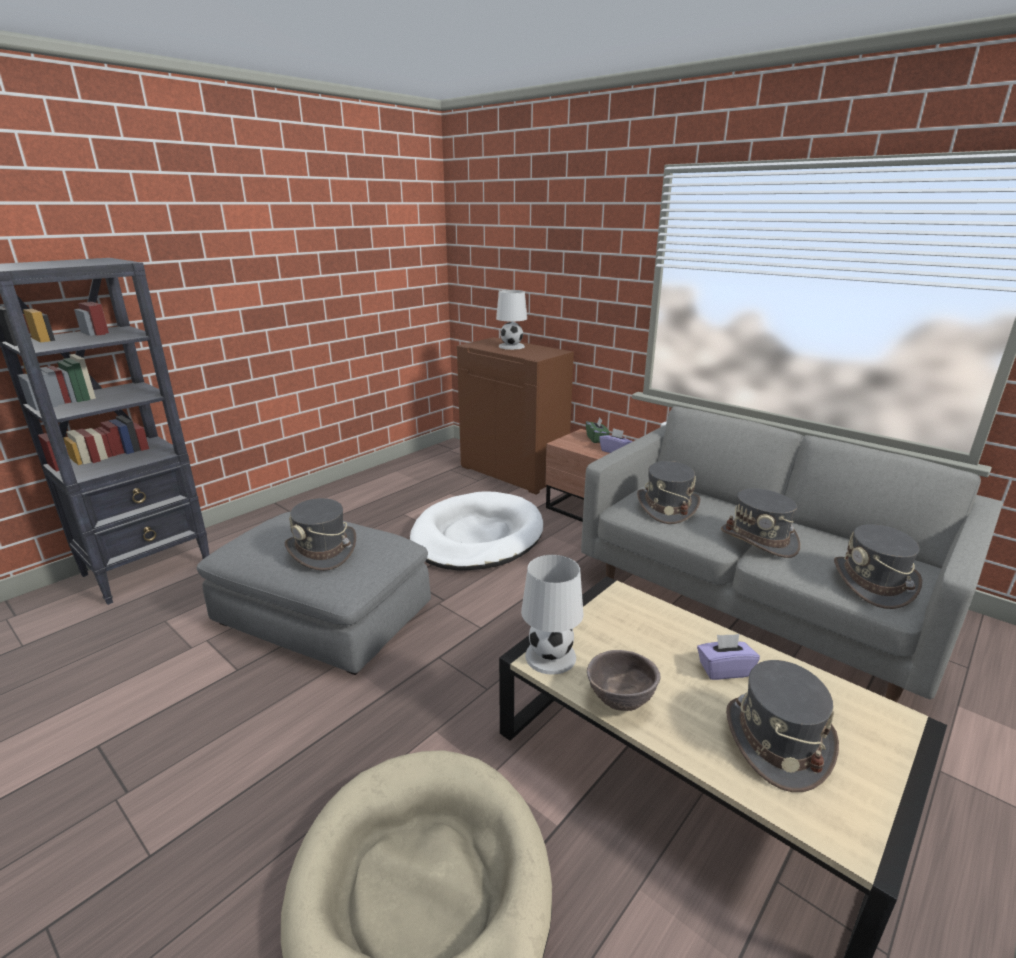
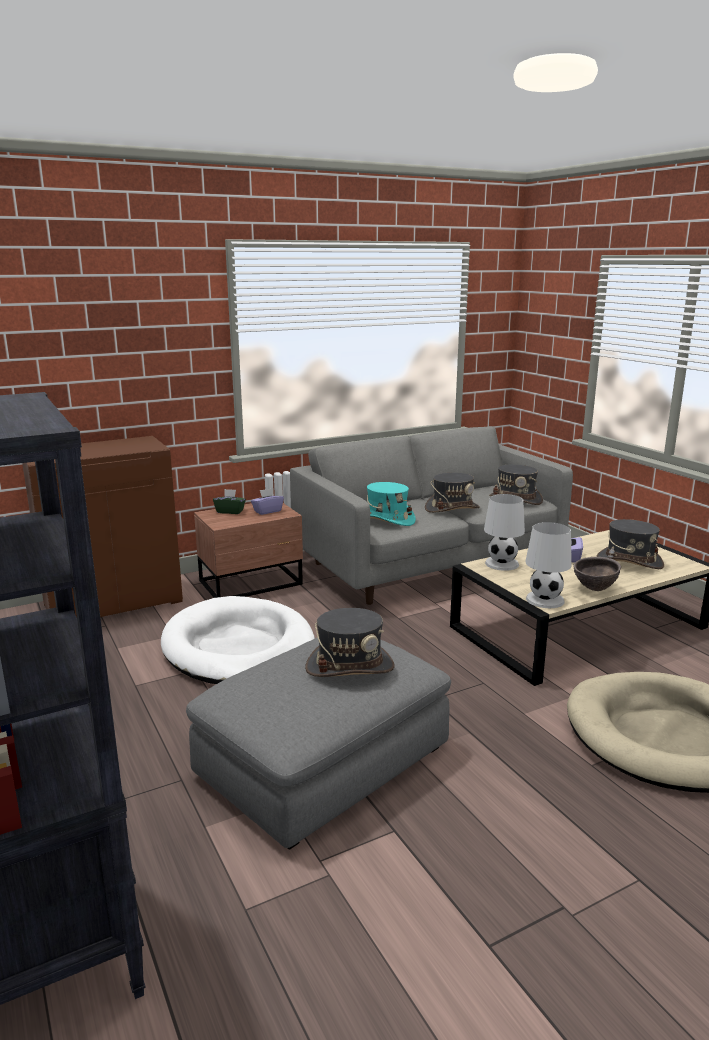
camera: 70 degrees left, 5 degrees down
white table lamp [496,290,527,350] -> white table lamp moved to [484,494,525,571]
grey hat [637,461,700,524] -> turquoise hat [367,482,416,526]

